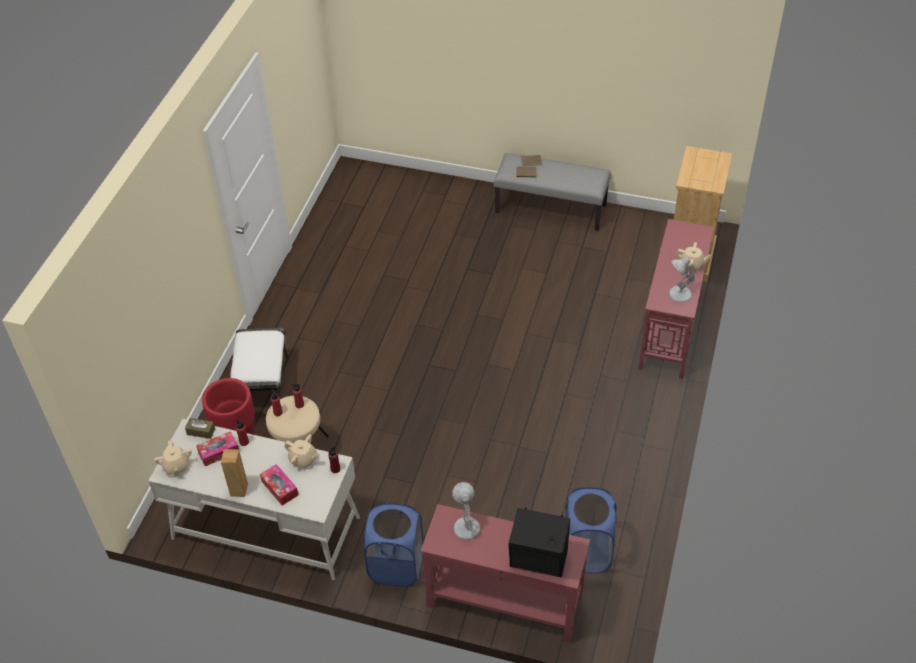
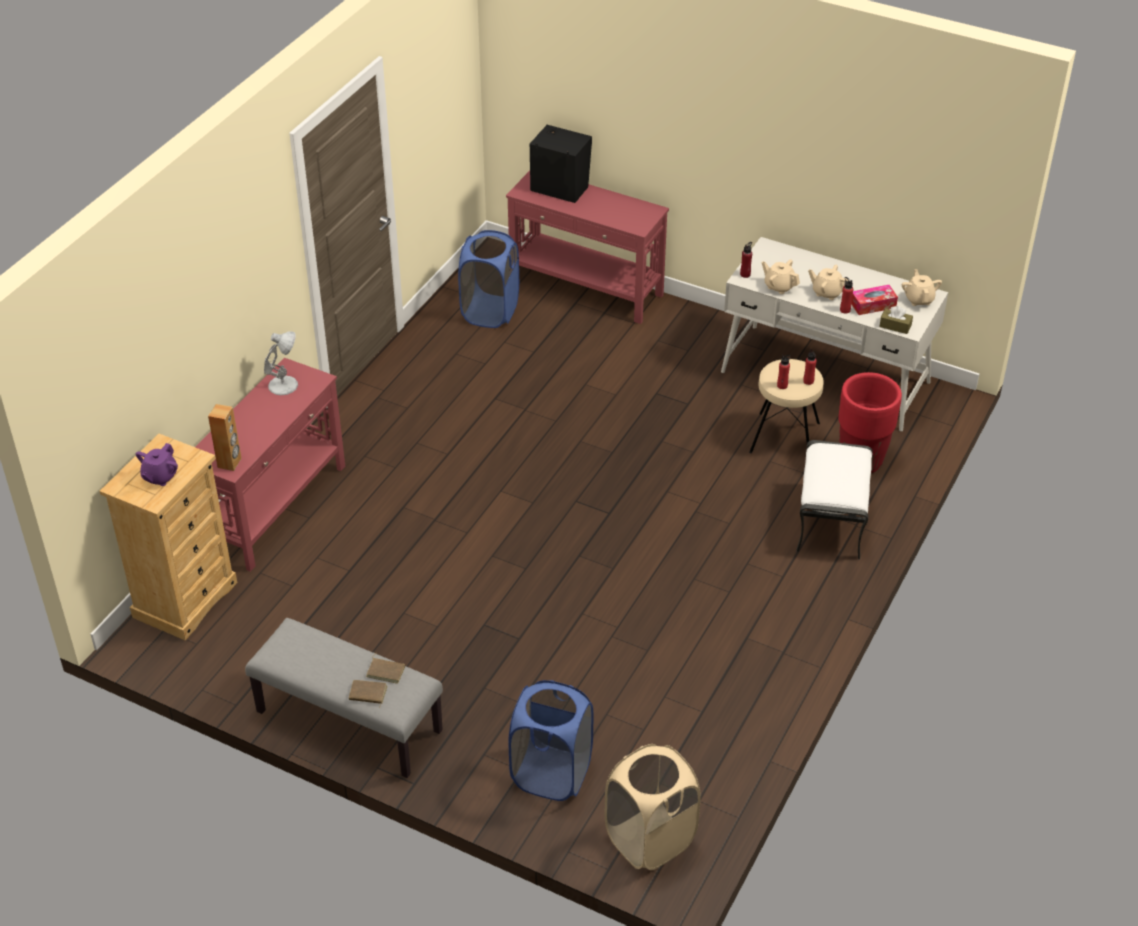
camera: 170 degrees left, 5 degrees down
brown speaker [221,449,248,497] -> brown speaker moved to [208,404,242,471]
tissue box [260,464,298,506] -> none
blue laundry basket [364,502,423,587] -> blue laundry basket moved to [508,680,593,801]
white table lamp [452,482,480,540] -> none
beige teapot [675,242,711,272] -> beige teapot moved to [808,265,848,300]
none -> purple teapot [136,443,178,486]
none -> beige laundry basket [605,744,701,870]

